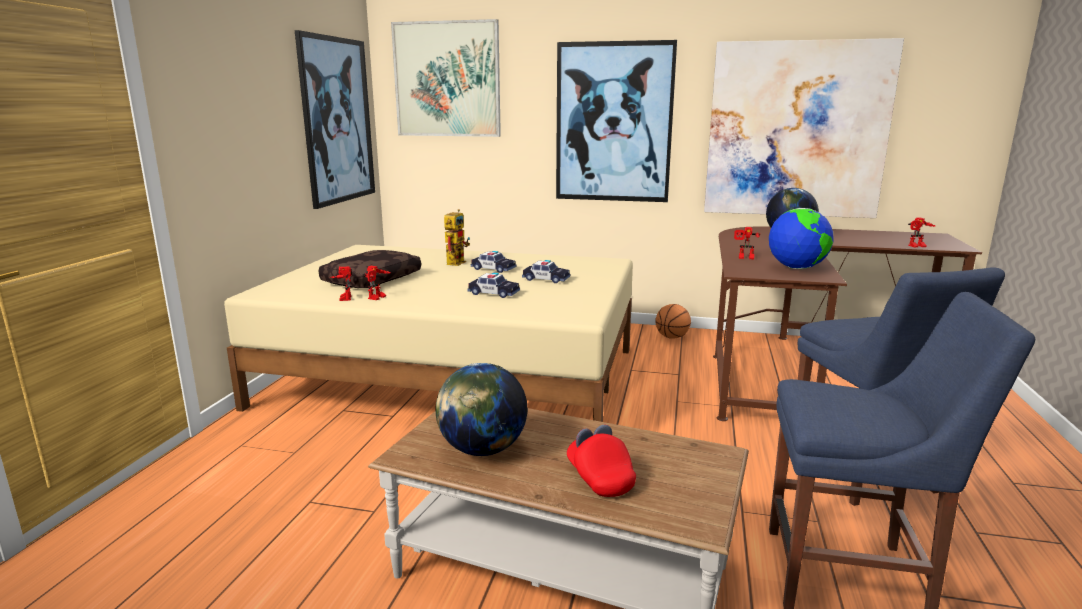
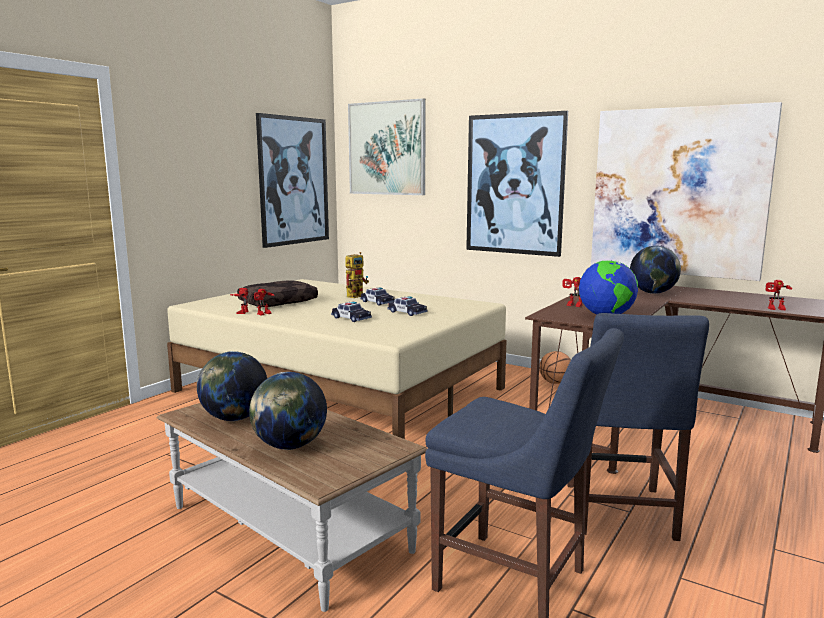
camera: 20 degrees right, 5 degrees down
red cap [567,425,636,497] -> globe [249,372,327,450]

